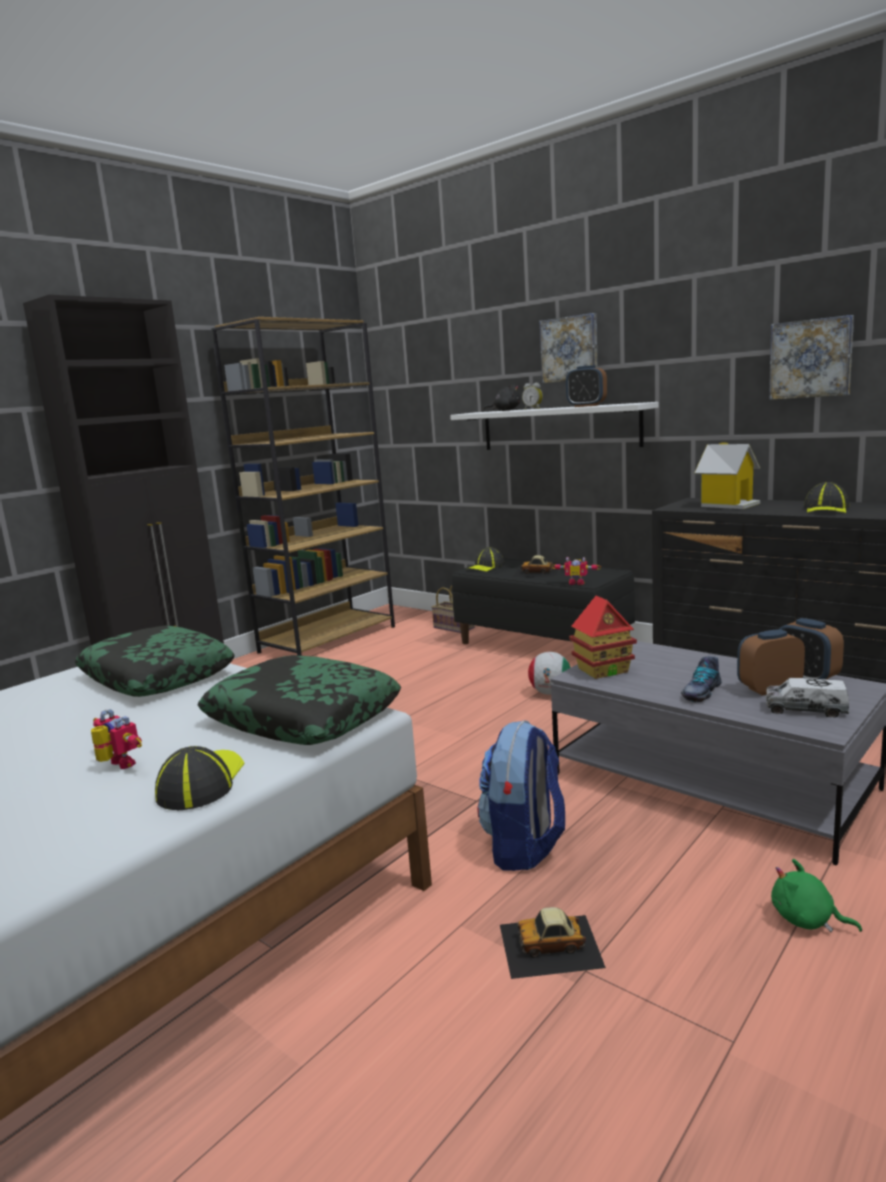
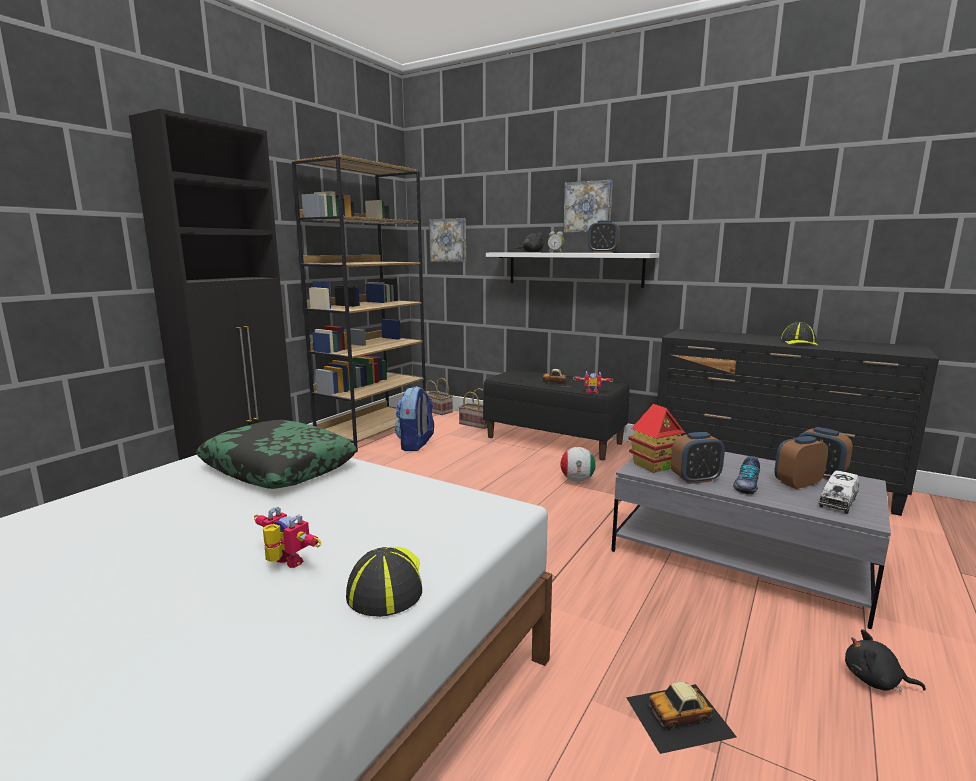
camera: 10 degrees left, 0 degrees up
pillow [197,655,401,745] -> none
cap [467,547,505,572] -> none
backpack [477,720,565,871] -> backpack moved to [395,386,434,451]
toy house [695,443,760,509] -> none
toy truck [765,678,850,717] -> toy truck turned 60 degrees counterclockwise [819,470,859,514]
picture [769,315,854,400] -> picture moved to [429,218,466,262]
green plush toy [771,859,862,932] -> black plush toy [845,629,926,692]
none -> basket [426,378,453,415]
none -> alarm clock [671,432,725,484]

